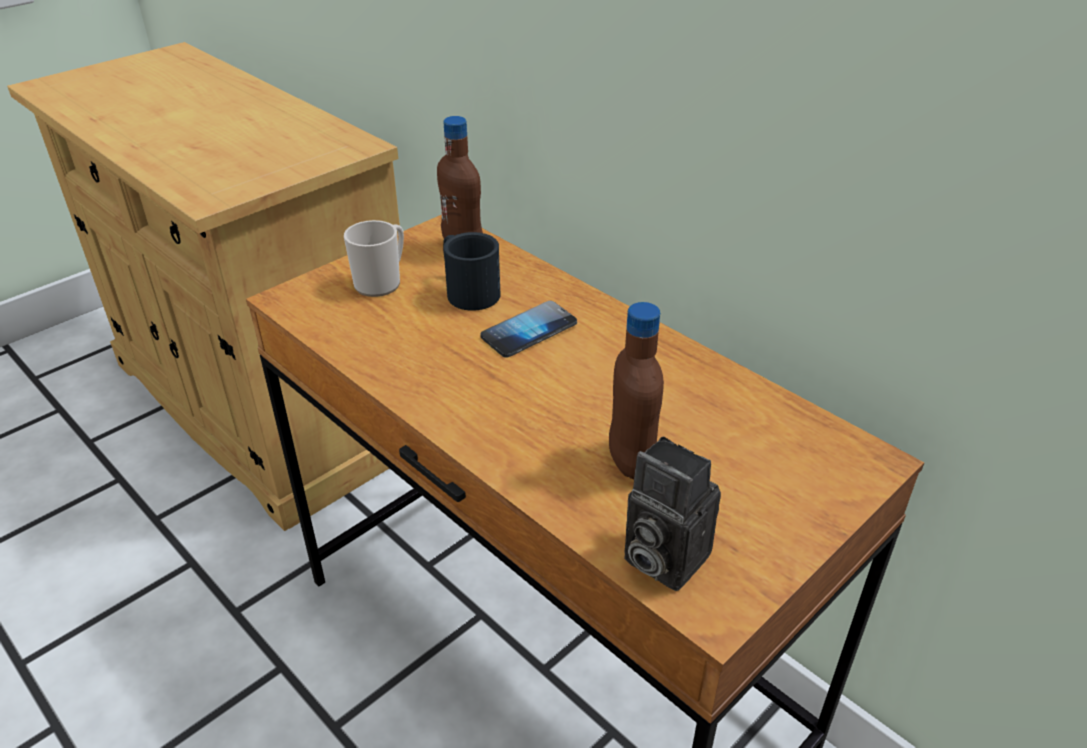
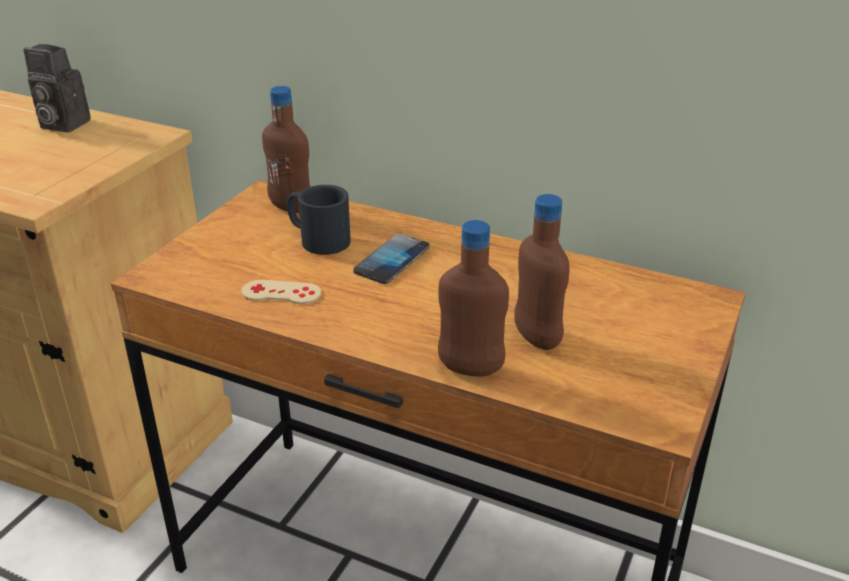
camera: 20 degrees left, 5 degrees down
mug [344,220,404,297] -> none
camera [624,436,721,591] -> camera moved to [23,44,91,133]
none -> beige game controller [241,280,321,304]
none -> brown bottle [438,220,509,376]

